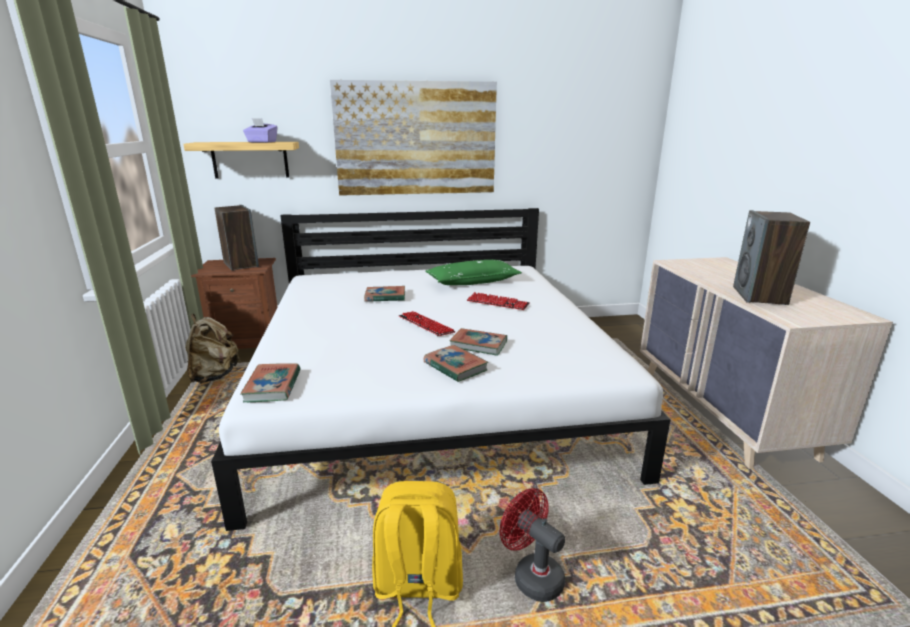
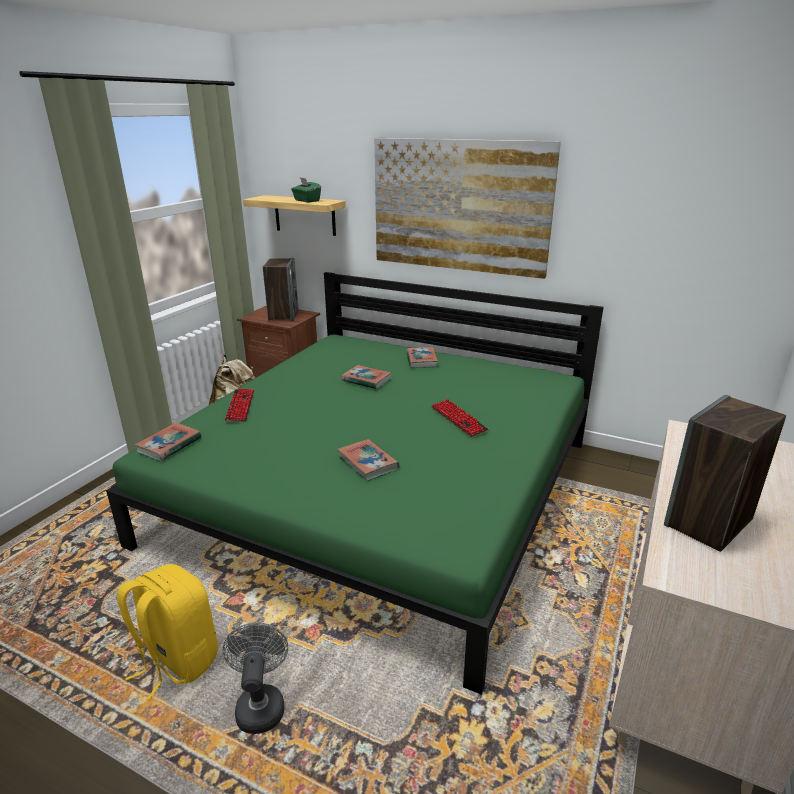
camera: 35 degrees right, 5 degrees up
white bed [211,208,671,531] -> green bed [106,272,604,695]
purple tissue box [243,118,278,143] -> green tissue box [291,177,321,202]
keyboard [398,311,455,336] -> keyboard moved to [225,388,254,421]
book [424,345,488,382] -> book moved to [406,347,438,368]
green pillow [426,260,522,285] -> none
red fan [500,488,565,602] -> grey fan [223,622,288,734]

